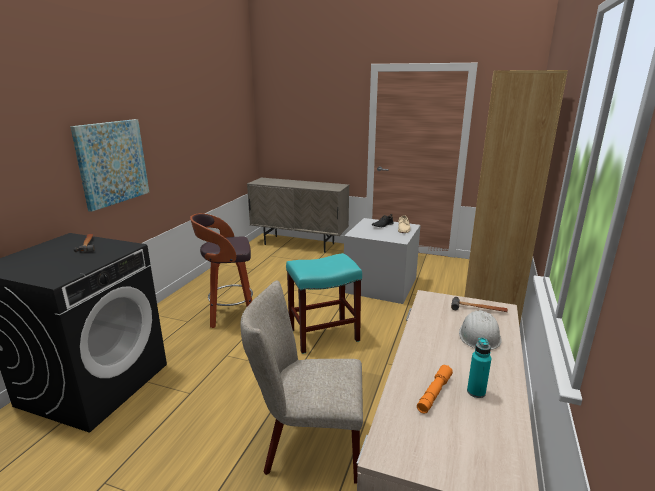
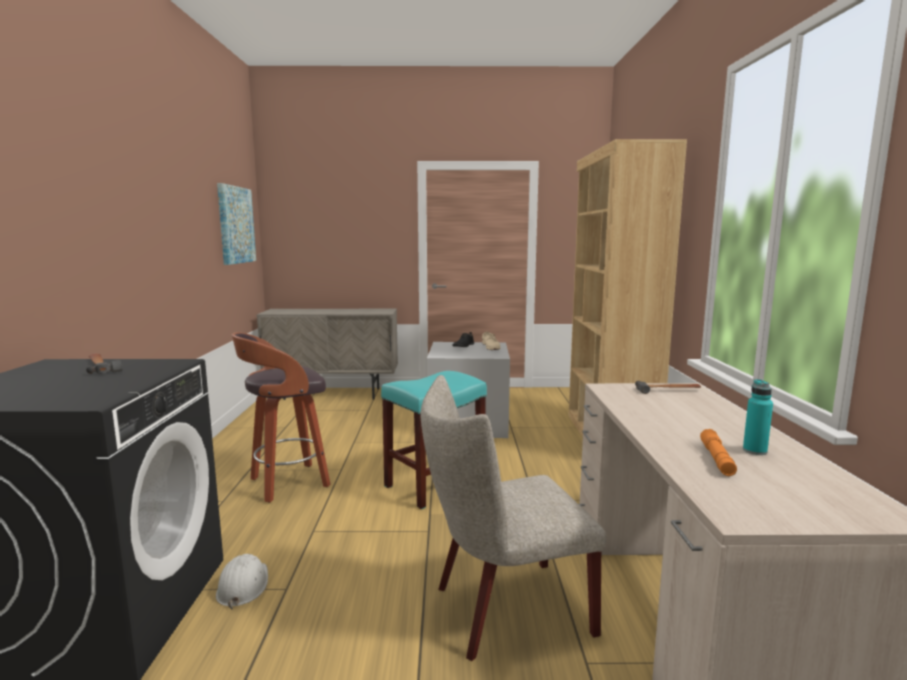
camera: 20 degrees left, 10 degrees down
picture [70,119,149,212] -> picture moved to [217,183,256,265]
white hard hat [459,310,502,350] -> white hard hat moved to [216,554,268,610]

